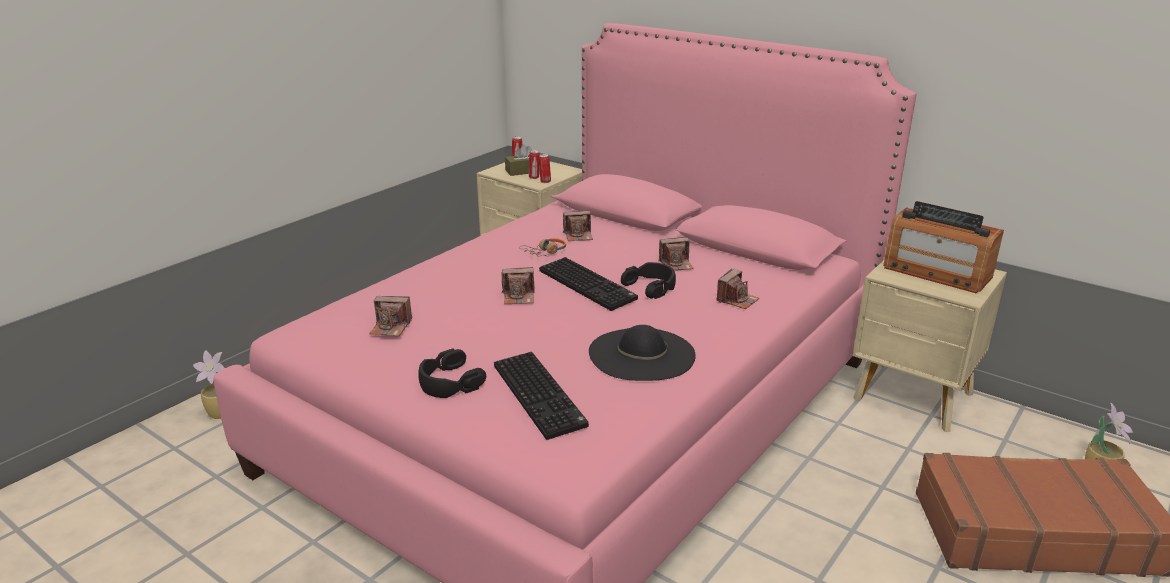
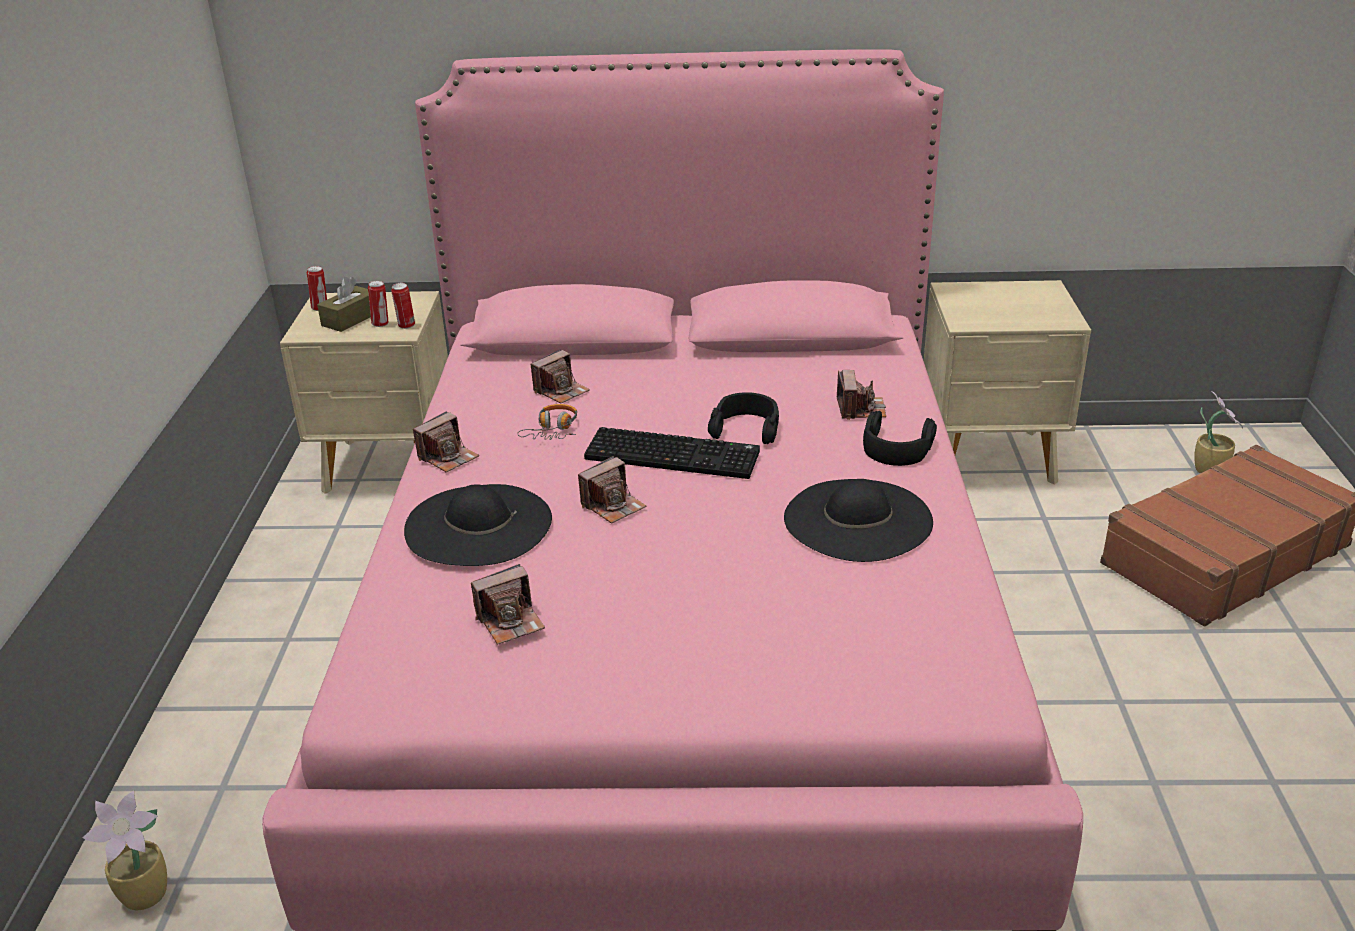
camera: 35 degrees left, 5 degrees up
black headphones [418,349,486,398] -> black headphones moved to [863,410,937,466]
keyboard [494,352,589,440] -> none
camera [658,237,694,271] -> camera moved to [413,411,479,472]
radio [883,201,1004,293] -> none
none -> black hat [404,484,552,566]

